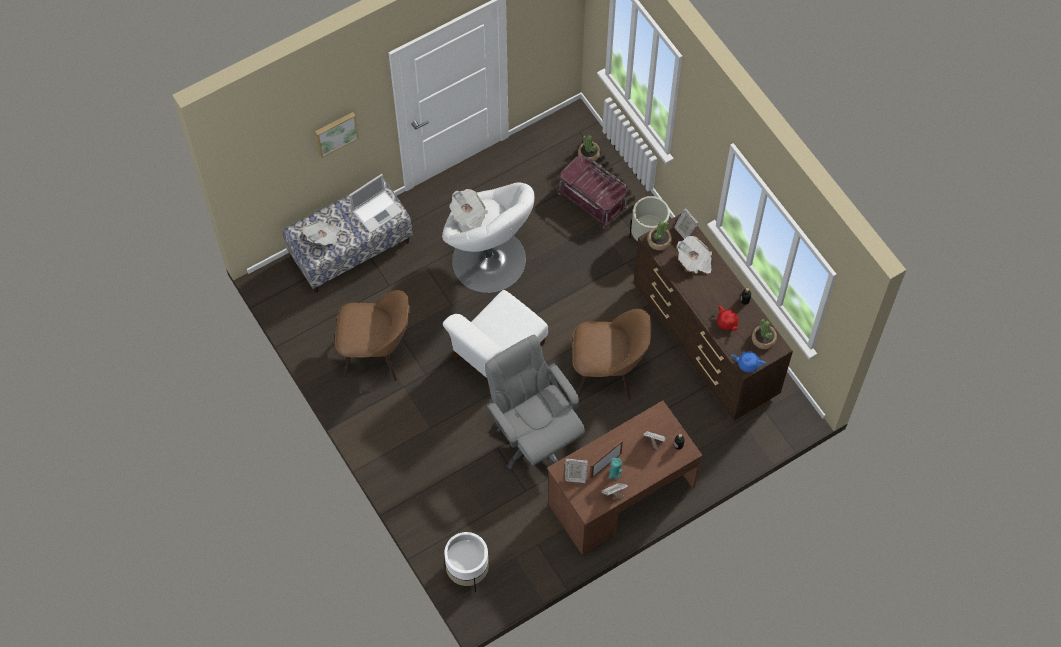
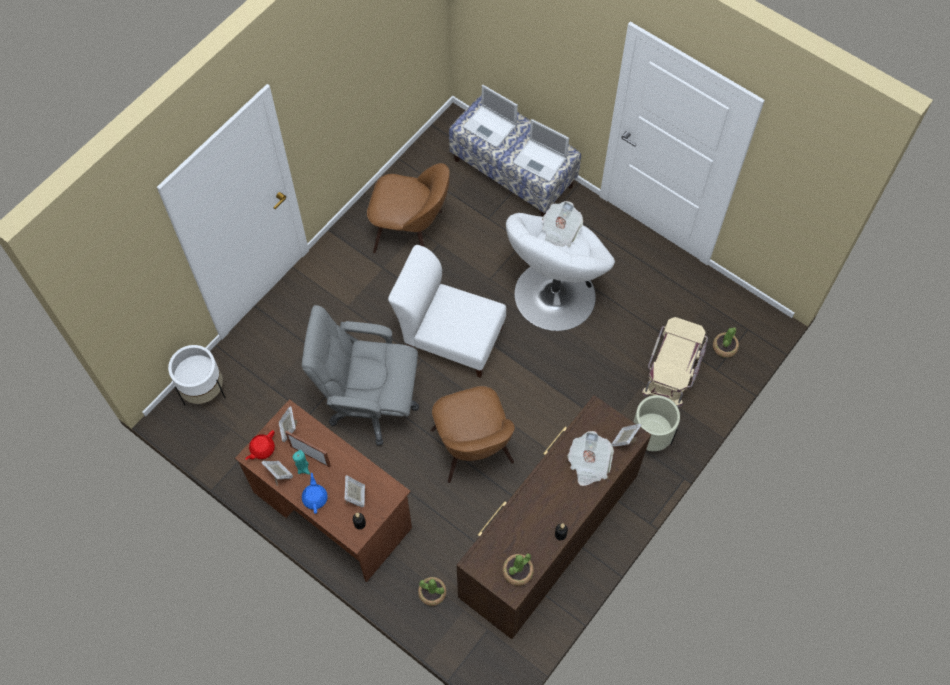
camera: 70 degrees right, 0 degrees up
newspaper [302,221,341,245] -> laptop [463,85,518,148]
picture [315,112,359,158] -> none
brown chair [335,290,410,381] -> brown chair turned 60 degrees counterclockwise [367,163,450,253]
grey office chair [485,335,585,470] -> grey office chair turned 120 degrees counterclockwise [302,305,419,446]
red storage box [557,156,628,229] -> beige storage box [642,317,708,407]
potted plant [647,221,672,251] -> potted plant moved to [418,577,446,606]
red teapot [717,305,739,331] -> red teapot moved to [245,430,275,460]
blue teapot [731,351,766,372] -> blue teapot moved to [302,473,328,514]

